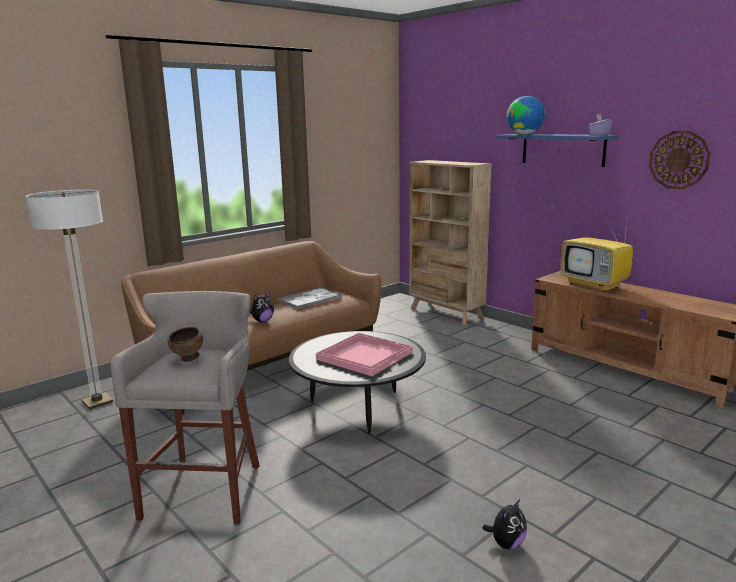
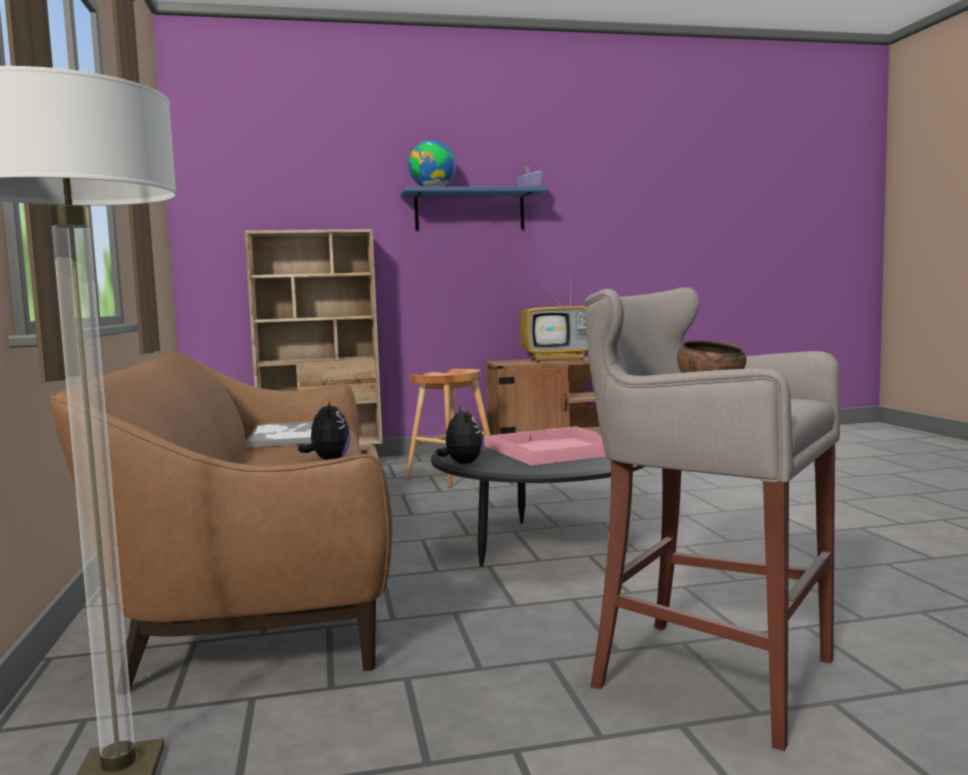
camera: 60 degrees left, 10 degrees down
plush toy [483,499,527,549] -> plush toy moved to [437,406,483,464]
wall clock [649,131,711,189] -> none
none -> brown stool [405,369,490,488]

